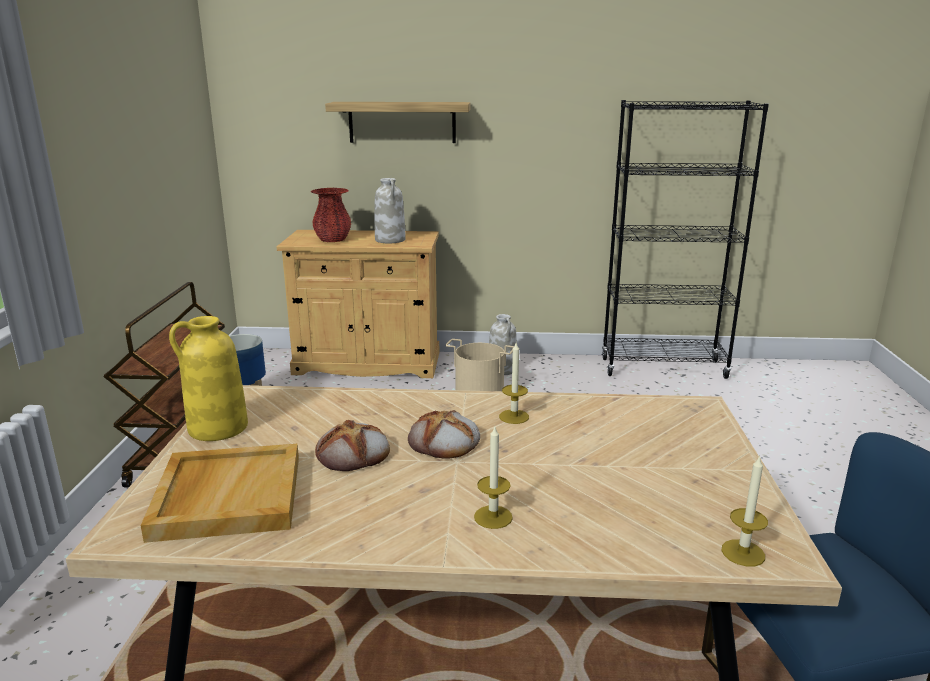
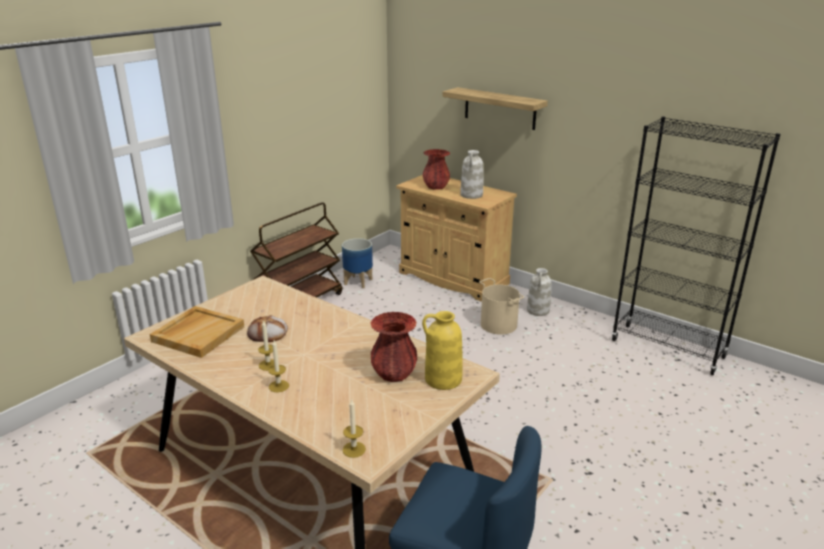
camera: 35 degrees right, 5 degrees up
yellow vase [169,316,248,441] -> yellow vase moved to [422,311,463,390]
bread [408,410,480,459] -> none
candle [499,343,529,424] -> candle moved to [258,320,274,371]
none -> red vase [370,312,417,382]

